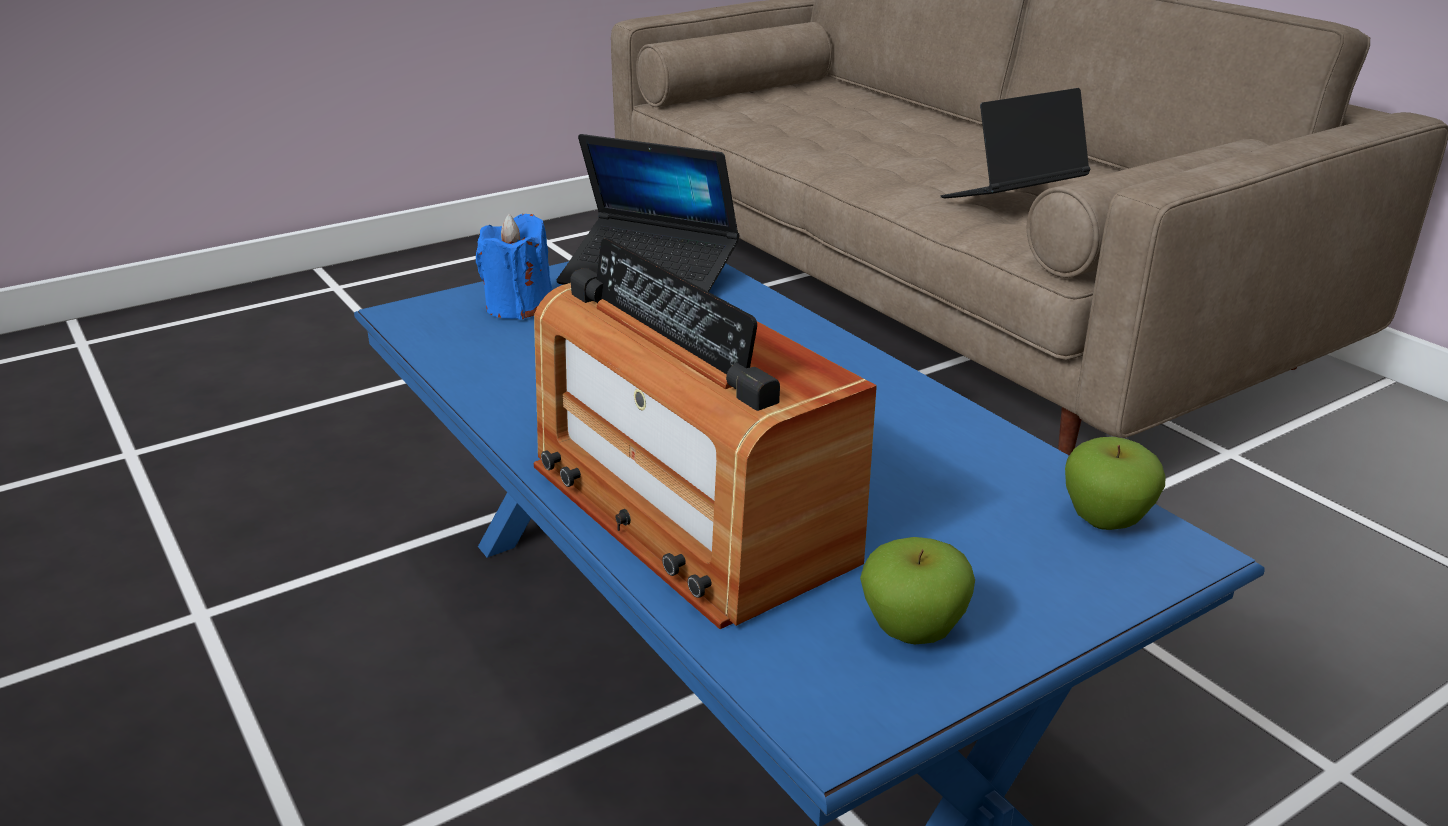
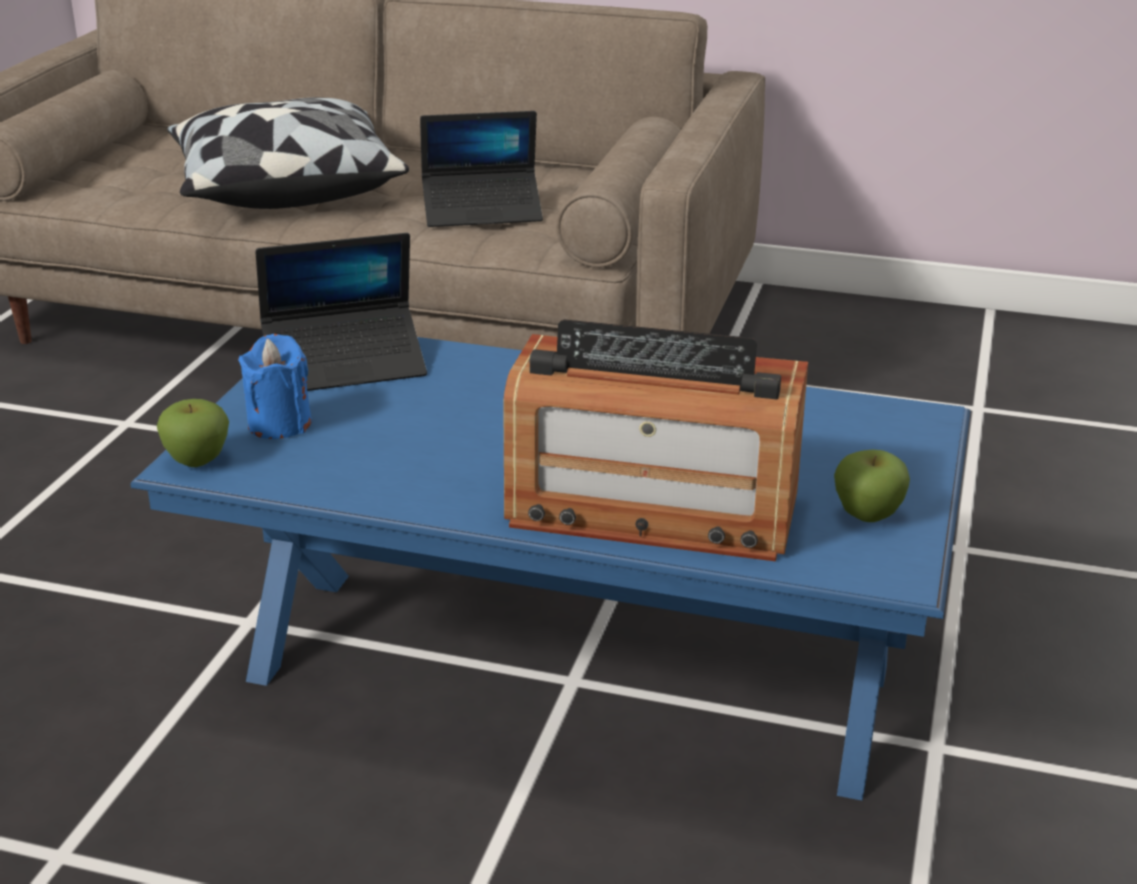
camera: 40 degrees left, 0 degrees up
laptop [941,88,1090,198] -> laptop turned 120 degrees counterclockwise [420,111,543,227]
apple [1065,437,1165,530] -> apple moved to [157,399,229,467]
none -> pillow [167,97,409,209]

